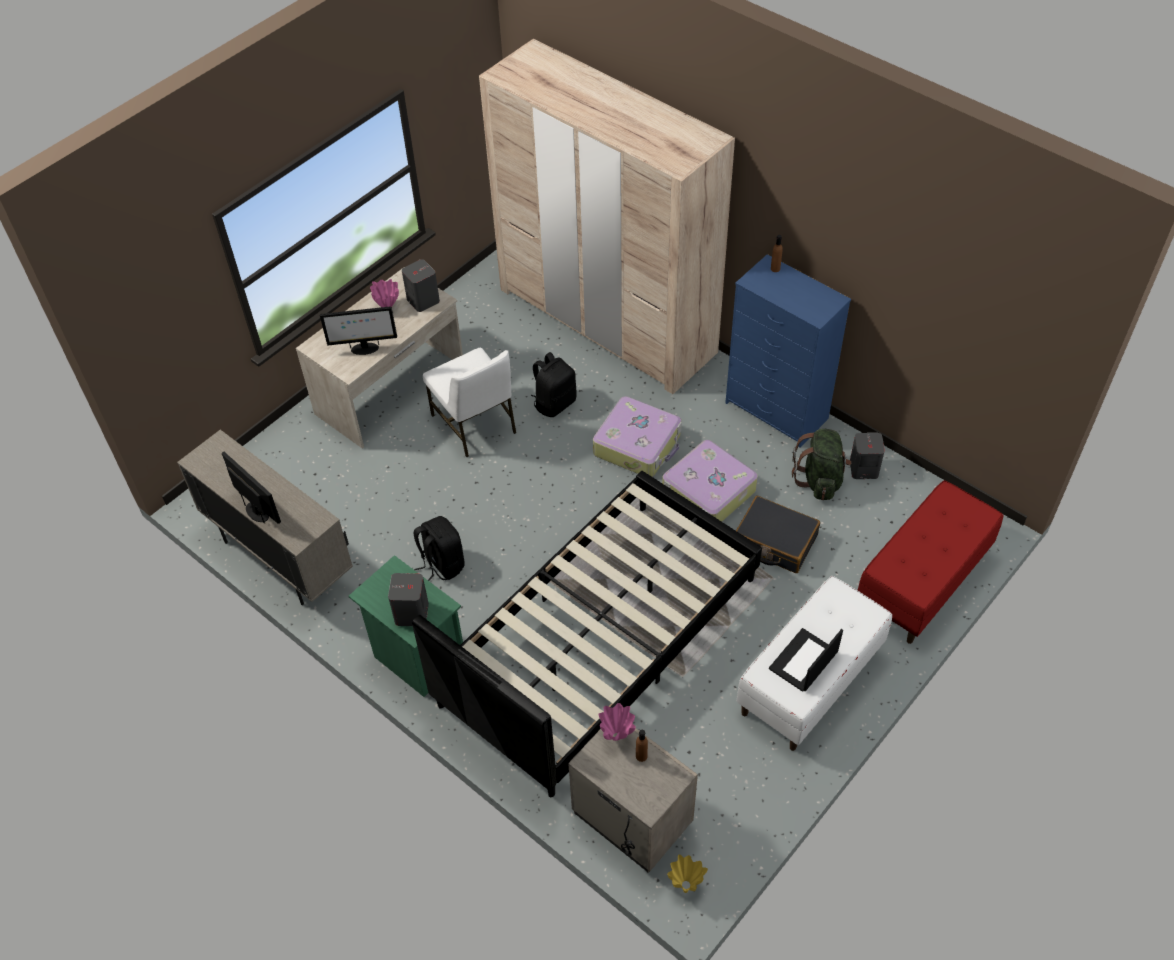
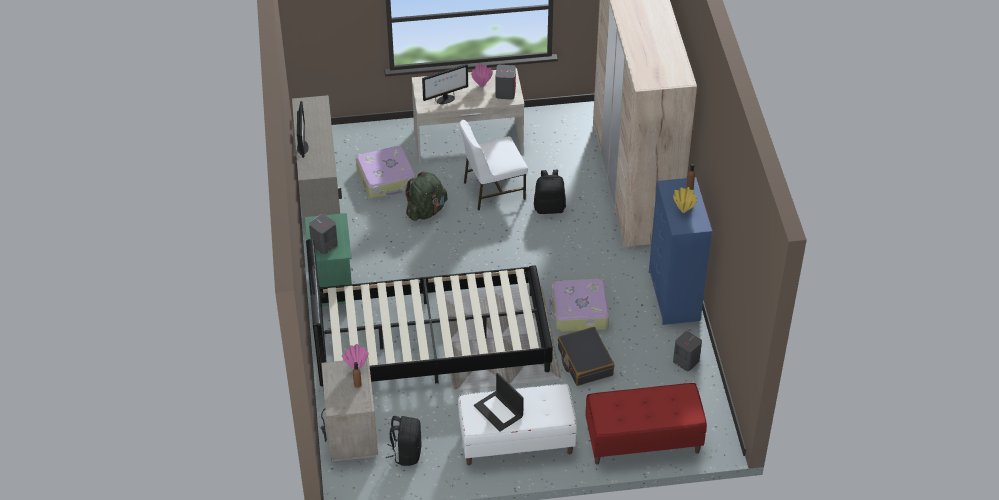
camera: 40 degrees right, 5 degrees down
monitor [320,307,397,355] -> monitor turned 60 degrees counterclockwise [422,64,468,104]
black backpack [414,516,465,581] -> black backpack moved to [386,416,421,466]
white chair [423,348,516,457] -> white chair turned 60 degrees clockwise [459,120,528,210]
suitcase [593,396,682,477] -> suitcase moved to [356,146,416,199]
yellow vase [667,854,708,893] -> yellow vase moved to [673,187,697,213]
laptop [769,628,843,692] -> laptop turned 120 degrees counterclockwise [474,373,524,432]
green backpack [792,429,851,500] -> green backpack moved to [405,172,447,221]

